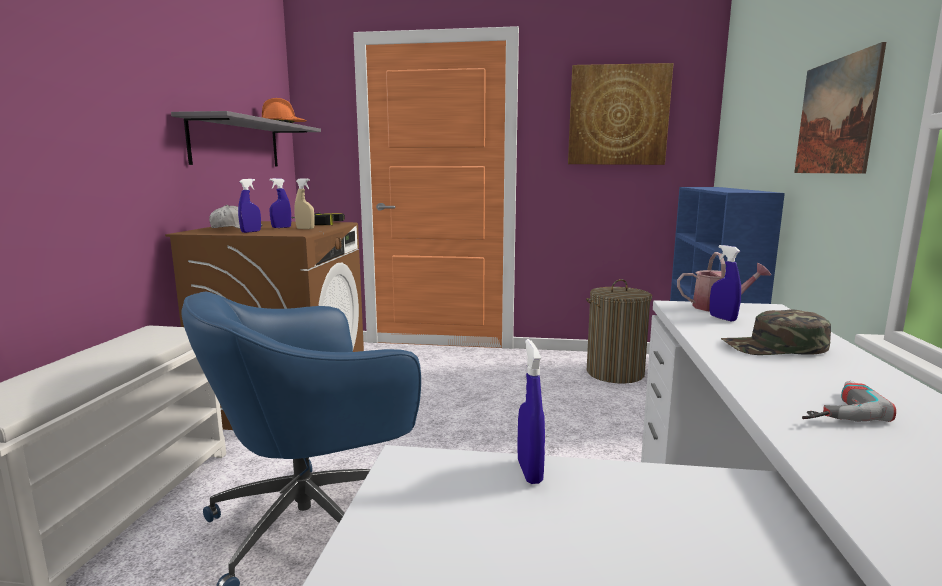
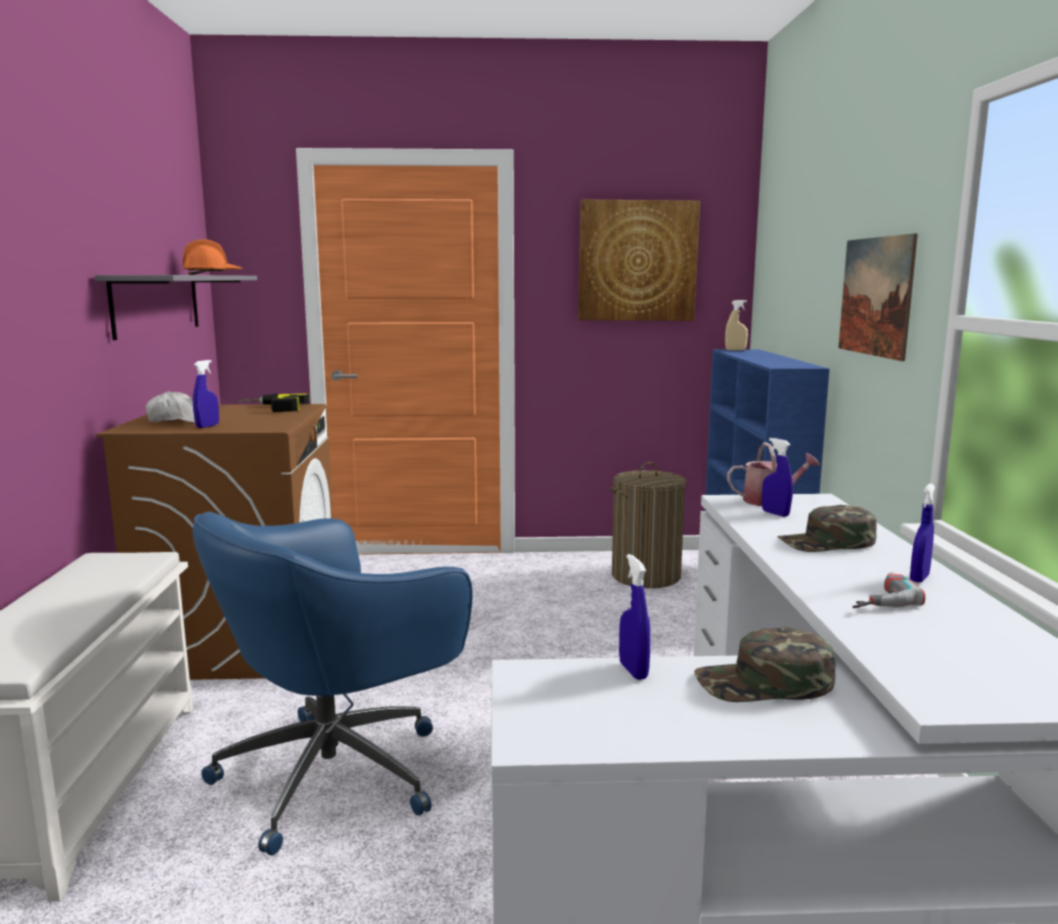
camera: 10 degrees left, 0 degrees up
blue spray bottle [270,178,291,228] -> blue spray bottle moved to [910,484,935,583]
beige spray bottle [294,178,315,229] -> beige spray bottle moved to [725,300,748,351]
none -> green cap [694,627,835,702]

